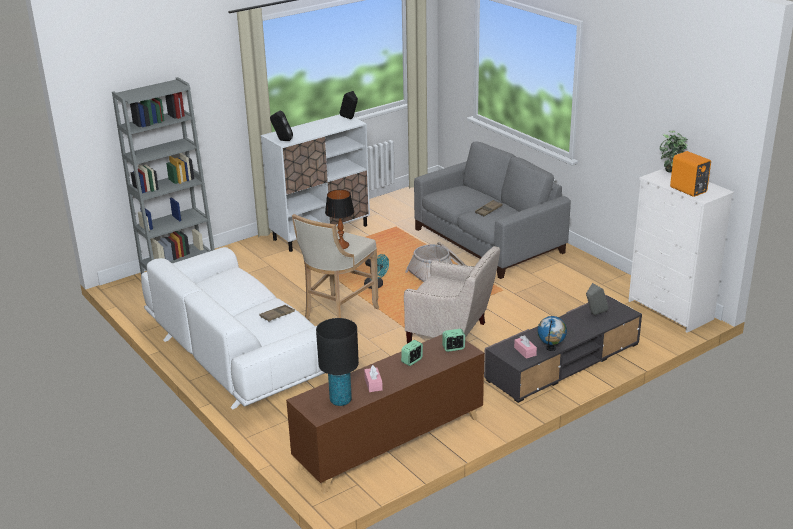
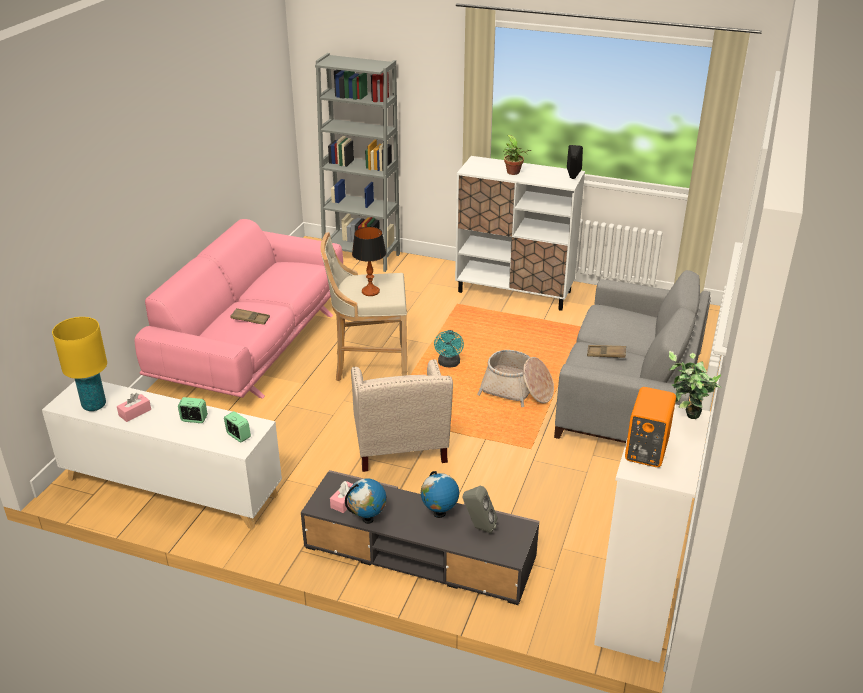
camera: 55 degrees right, 5 degrees up
white sofa [141,247,325,409] -> pink sofa [135,219,343,399]
black speaker [270,111,293,141] -> none
brown cabinet [286,335,484,494] -> white cabinet [42,381,282,529]
black table lamp [316,318,359,406] -> yellow table lamp [52,317,107,411]
none -> globe [421,471,459,518]
none -> potted plant [503,135,531,175]

